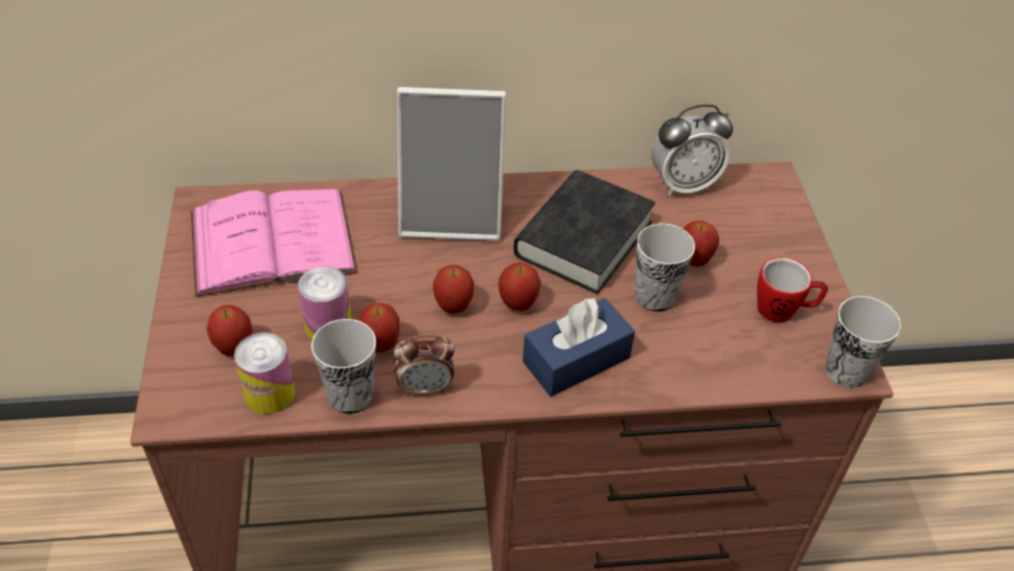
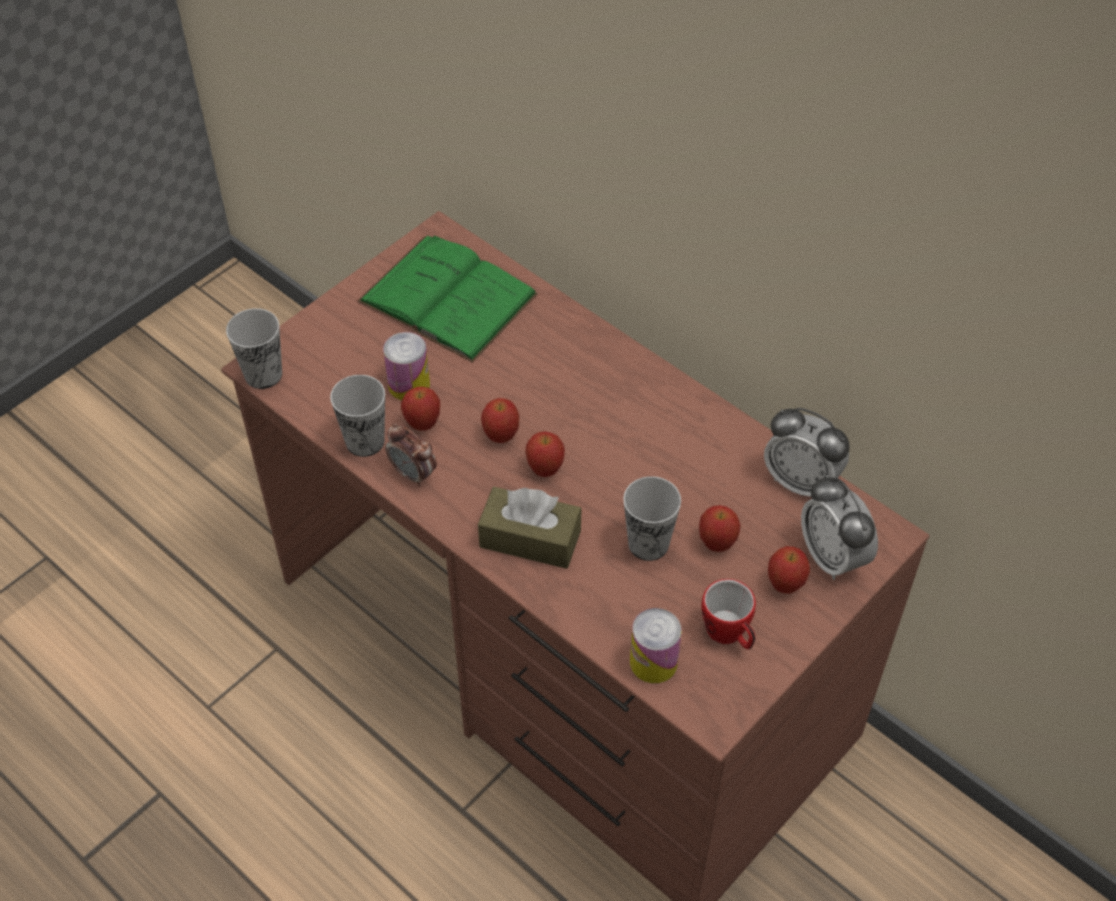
camera: 50 degrees right, 5 degrees up
pink book [191,189,358,297] -> green book [357,236,538,363]
apple [206,305,253,356] -> apple moved to [768,546,810,594]
can [234,333,295,414] -> can moved to [630,608,682,683]
picture frame [397,87,506,241] -> none
black book [513,170,656,294] -> none
blue tissue box [523,298,635,397] -> brown tissue box [478,487,581,569]
cup [825,296,901,388] -> cup moved to [226,308,282,389]
none -> alarm clock [801,475,878,580]

